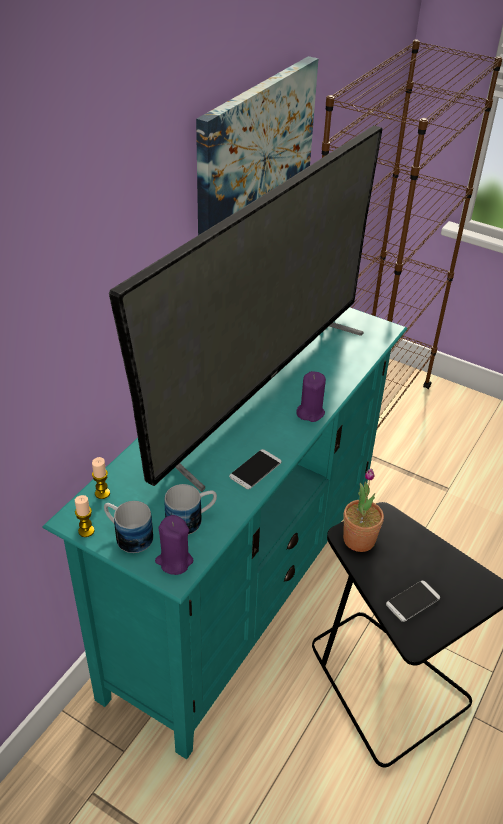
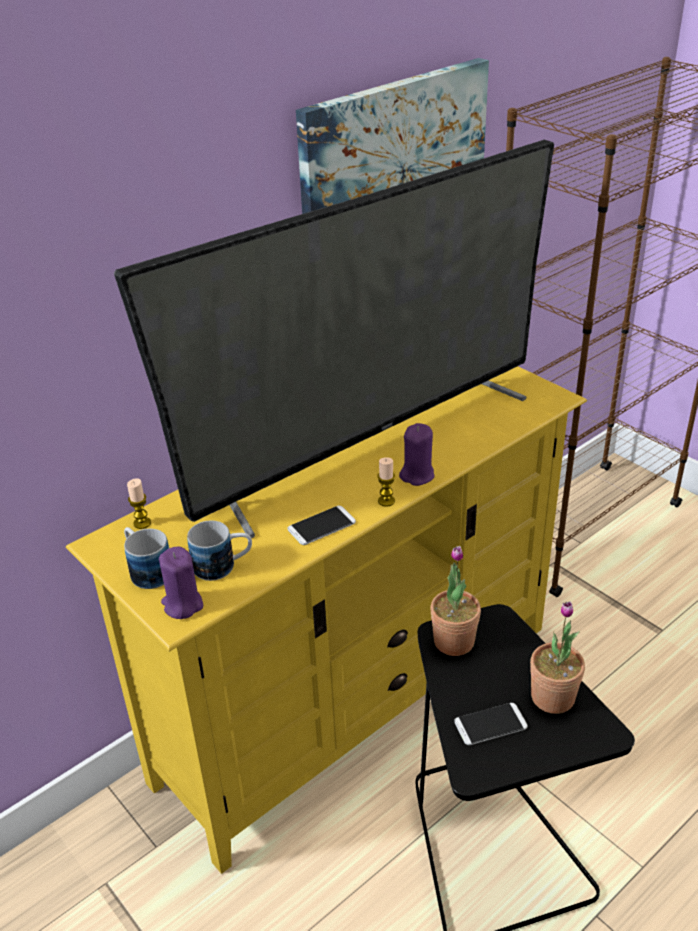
camera: 20 degrees right, 5 degrees down
turquoise tv stand [42,307,407,759] -> yellow tv stand [66,366,587,874]
candle [75,495,94,537] -> candle moved to [377,457,395,507]
none -> potted plant [530,601,585,714]

